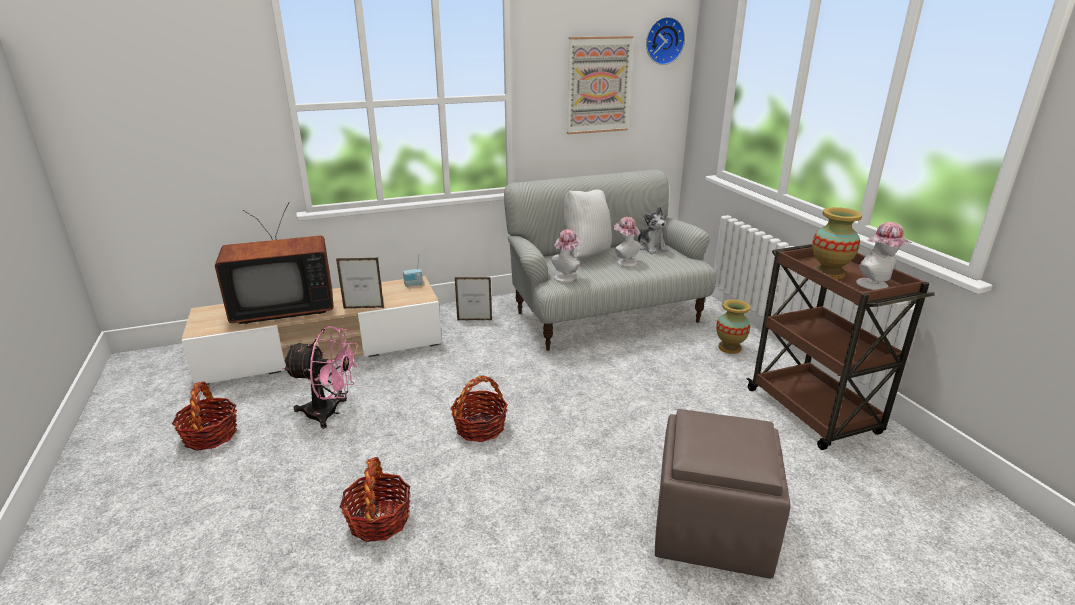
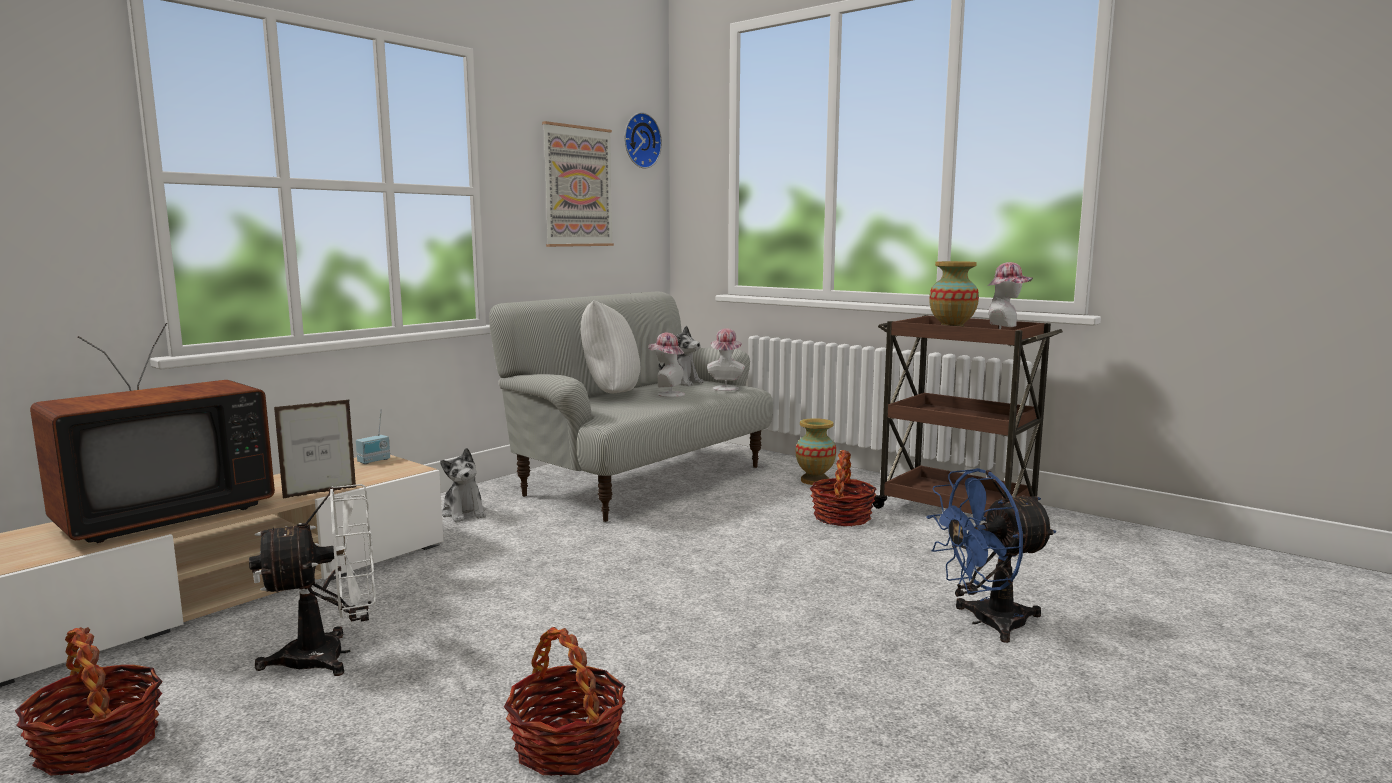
camera: 30 degrees left, 15 degrees down
pink fan [282,326,358,429] -> white fan [249,484,376,676]
basket [450,376,508,442] -> basket moved to [810,450,877,527]
picture frame [455,277,492,320] -> plush toy [440,448,486,522]
hat [551,229,581,282] -> hat moved to [707,328,745,391]
brown ottoman [655,409,791,579] -> blue fan [926,468,1057,643]

